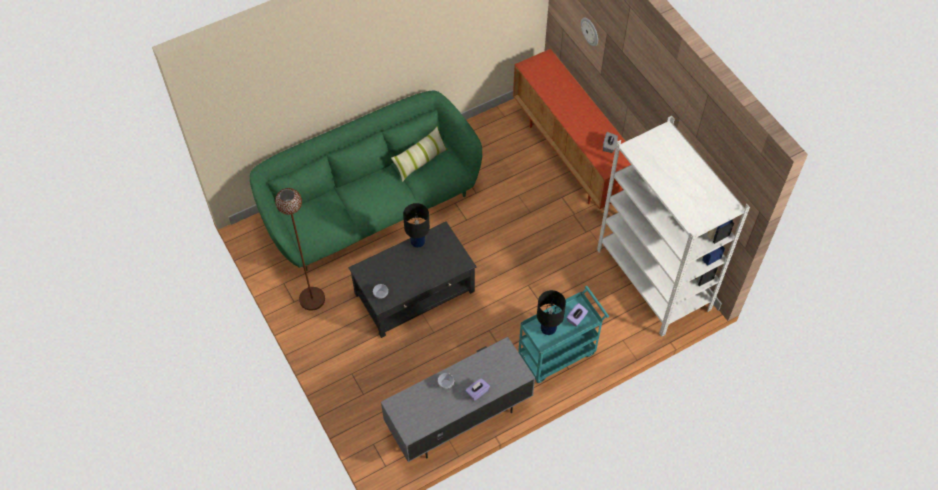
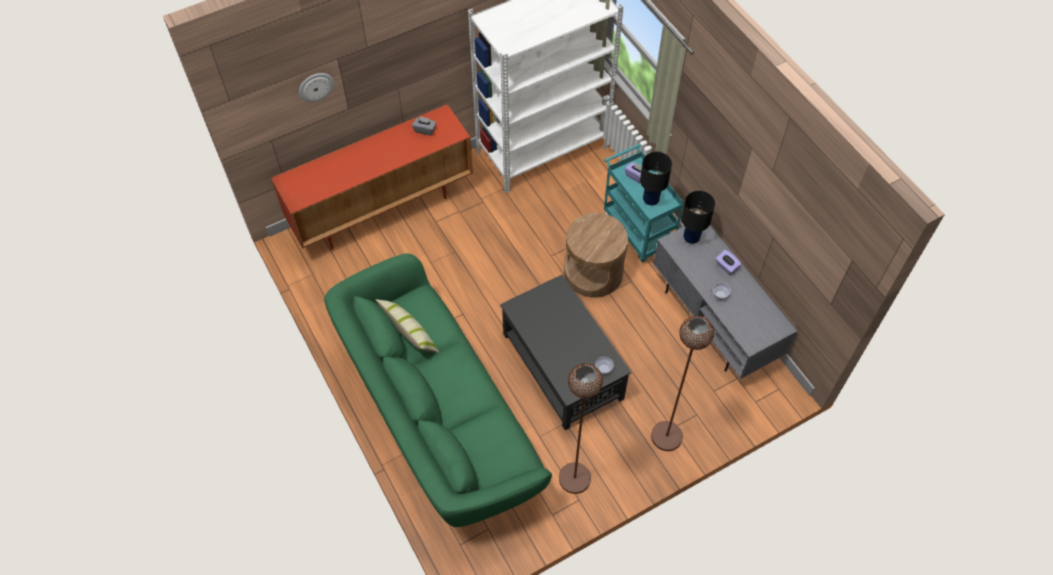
camera: 90 degrees left, 0 degrees up
black table lamp [403,203,430,248] -> black table lamp moved to [681,191,715,244]
none -> brown side table [564,213,628,298]
none -> brown floor lamp [651,316,714,451]

